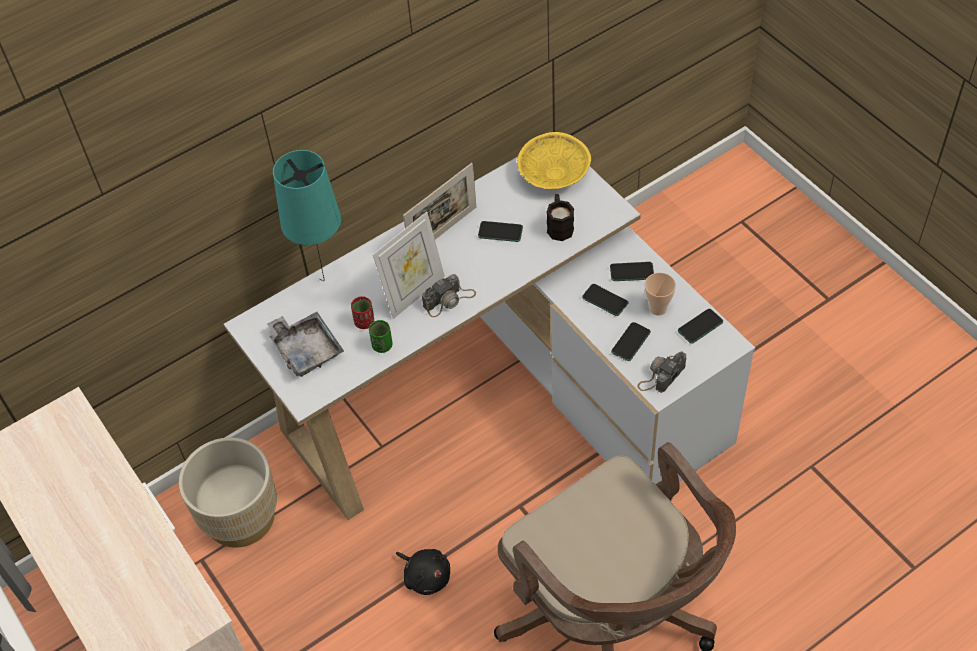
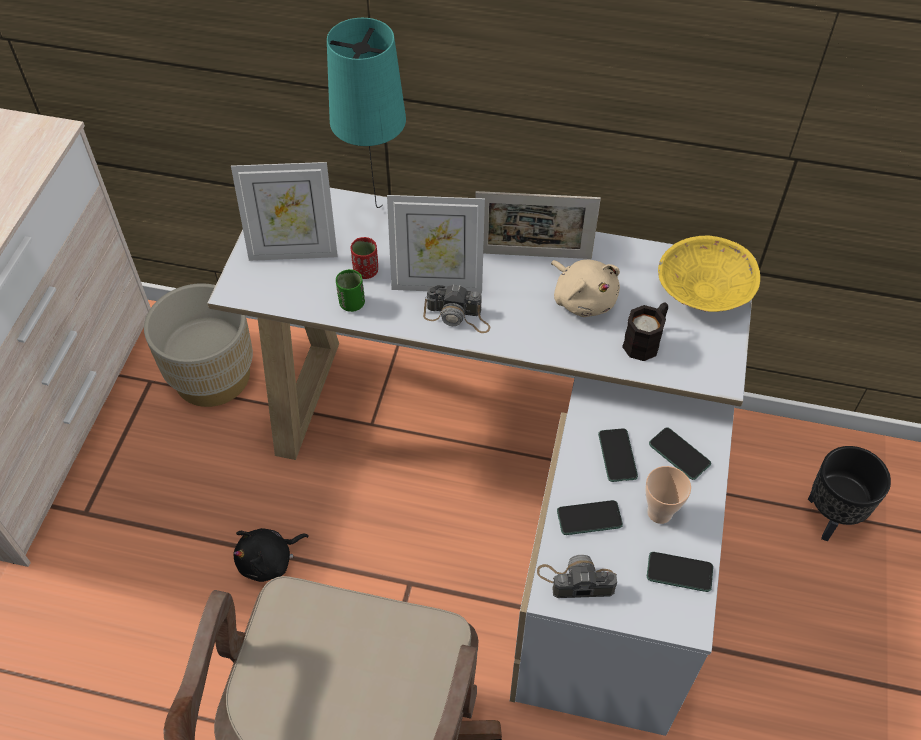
camera: 45 degrees right, 0 degrees up
grey tray [267,312,344,377] -> picture frame [231,162,338,261]
black plush toy [396,549,450,595] -> black plush toy turned 60 degrees clockwise [233,528,309,582]
phone [478,221,523,242] -> beige plush toy [551,259,620,317]
none -> black planter [808,446,891,541]

